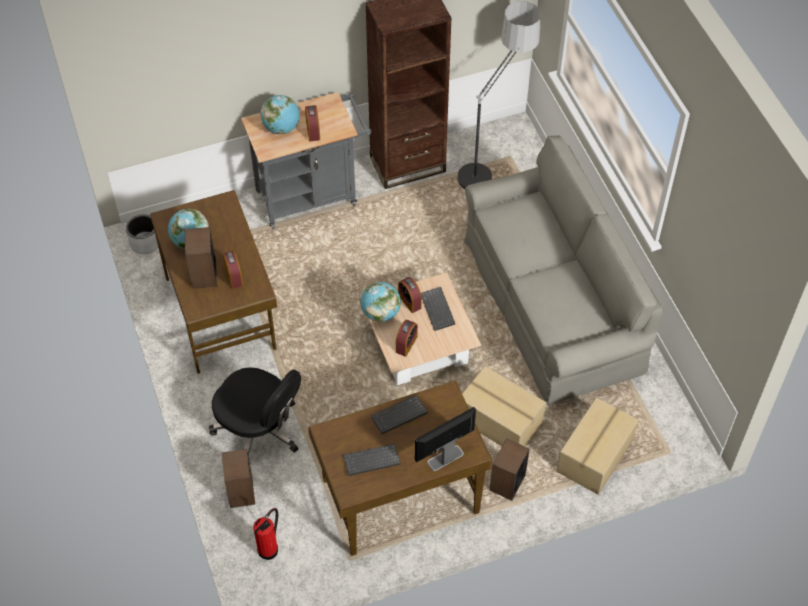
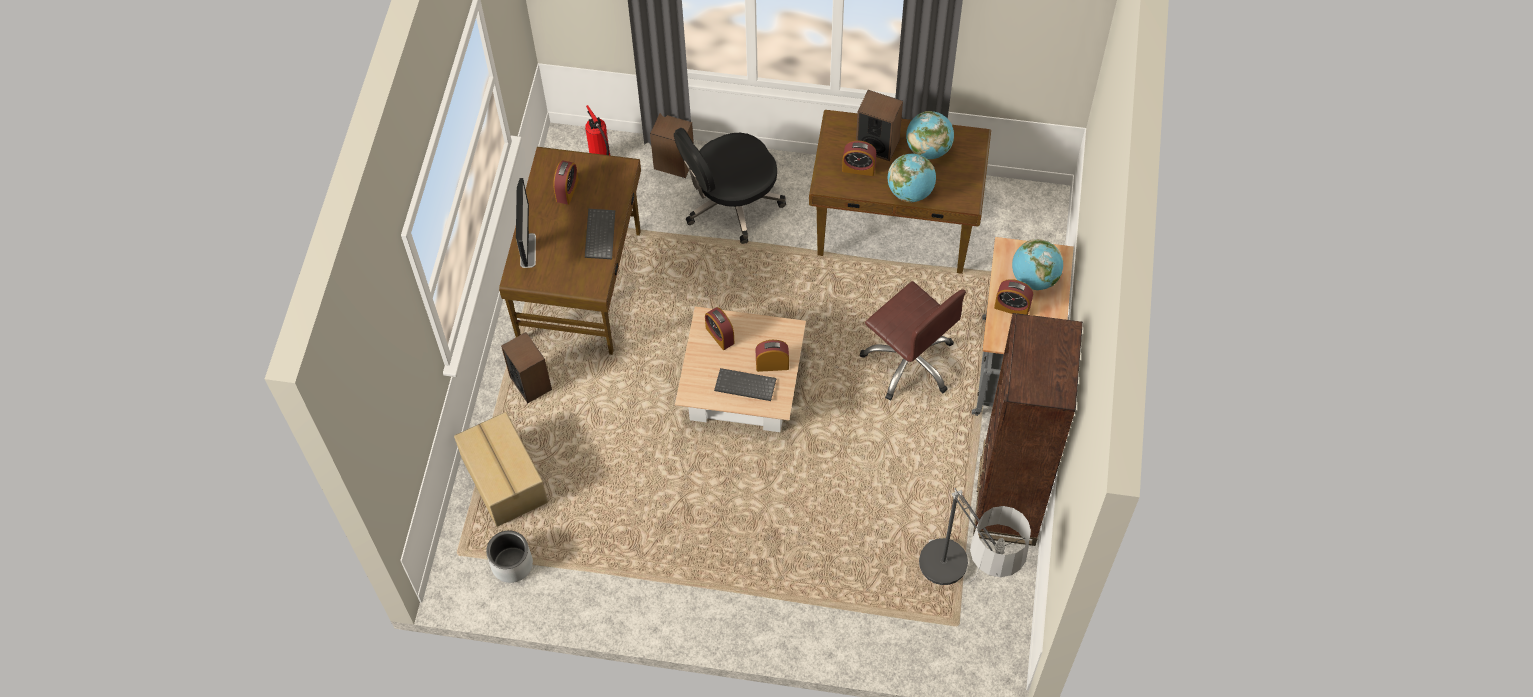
camera: 120 degrees right, 5 degrees up
grey planter [126,214,158,255] -> grey planter moved to [486,530,533,583]
keyboard [343,443,401,476] -> alarm clock [553,160,579,205]
globe [360,282,401,322] -> globe moved to [888,154,936,202]
cardboard box [462,366,546,446] -> none
grey sofa [464,136,663,405] -> none
none -> brown office chair [860,281,966,401]

